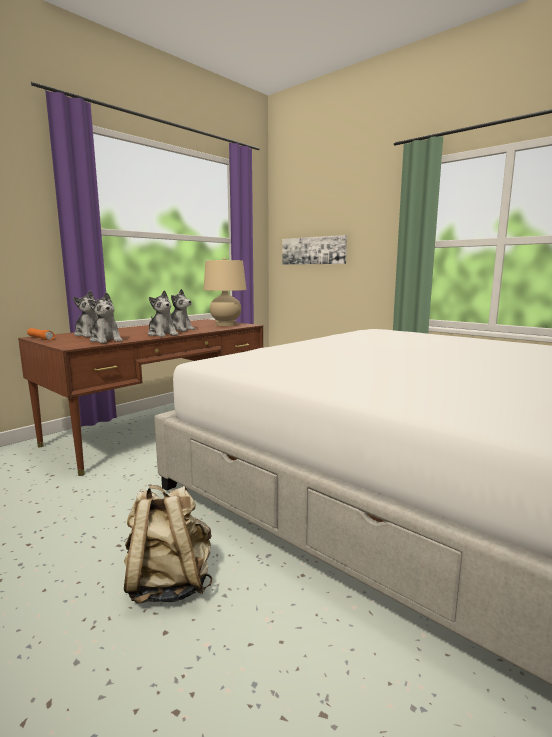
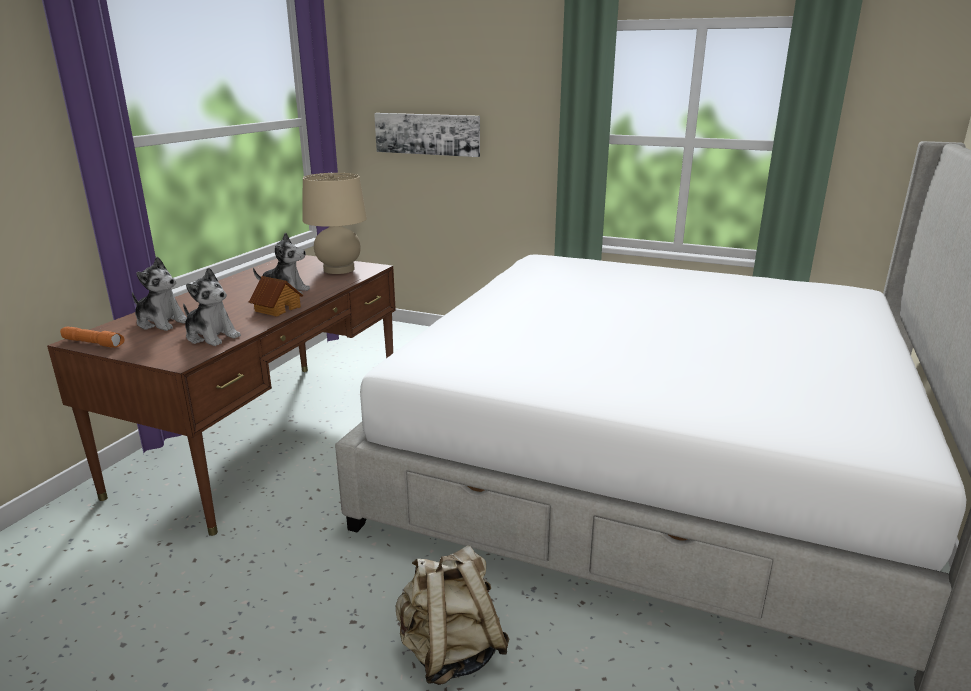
camera: 20 degrees left, 10 degrees up
plush toy [148,290,178,337] -> toy house [249,276,303,317]

